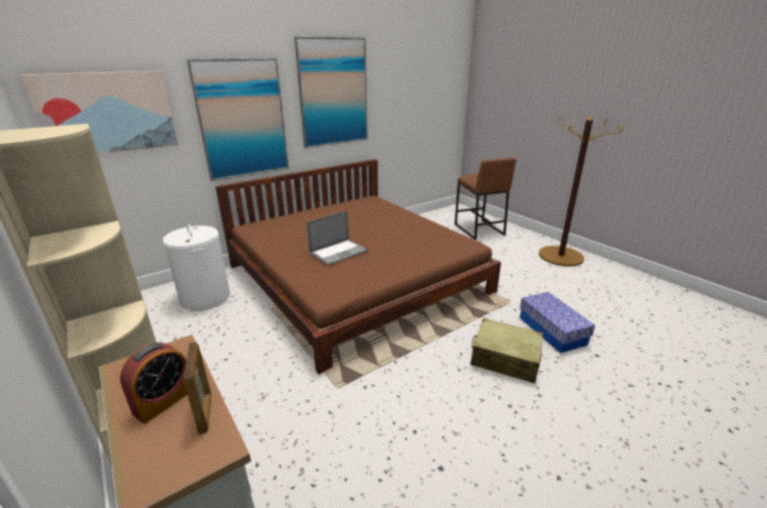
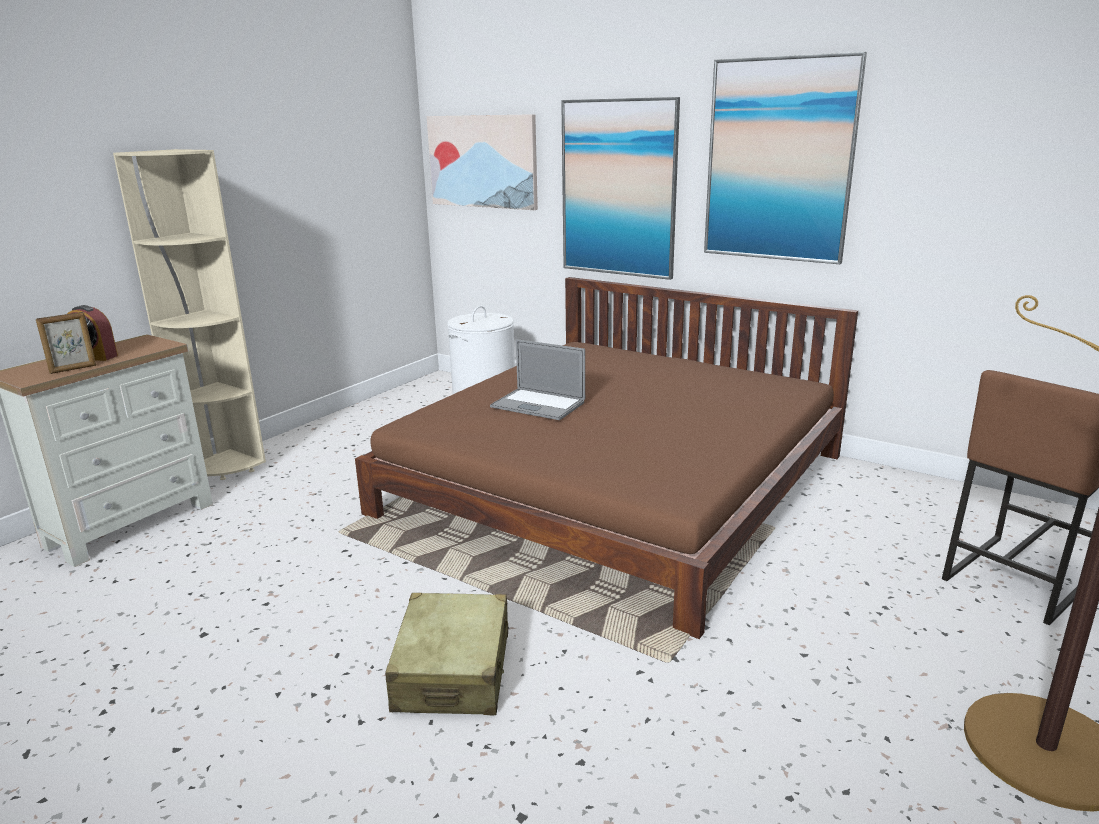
camera: 70 degrees right, 5 degrees down
storage box [520,292,595,353] -> none

